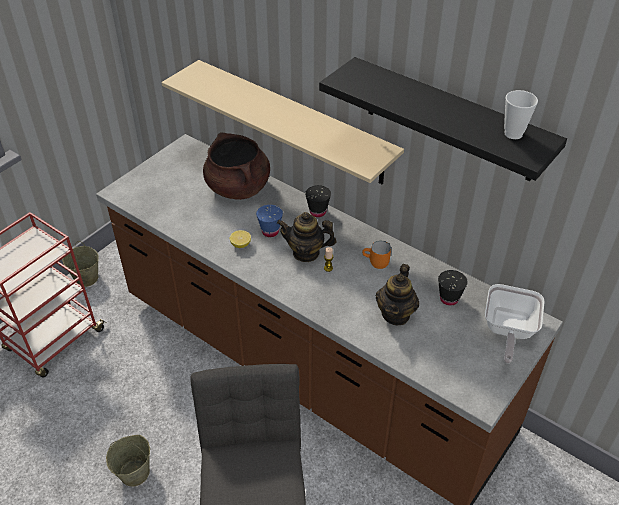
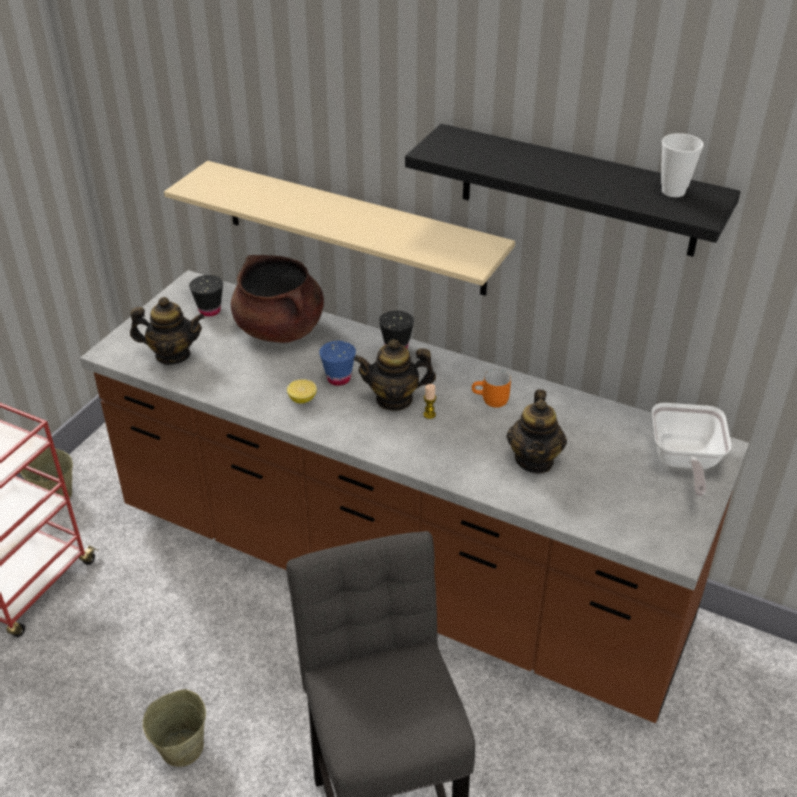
camera: 10 degrees left, 5 degrees down
black cup [438,270,468,306] -> black cup moved to [189,275,223,317]
none -> teapot [130,297,205,365]

